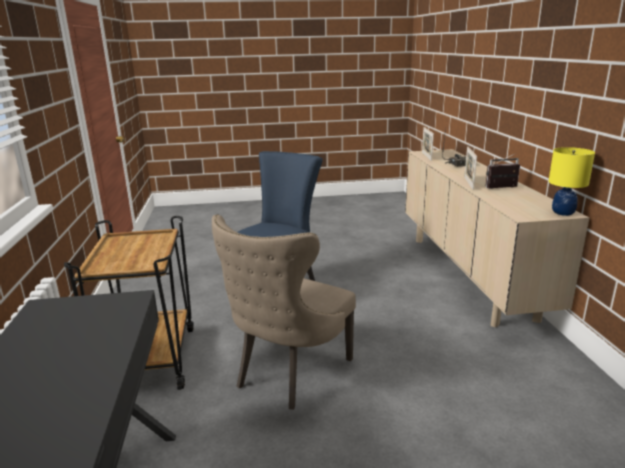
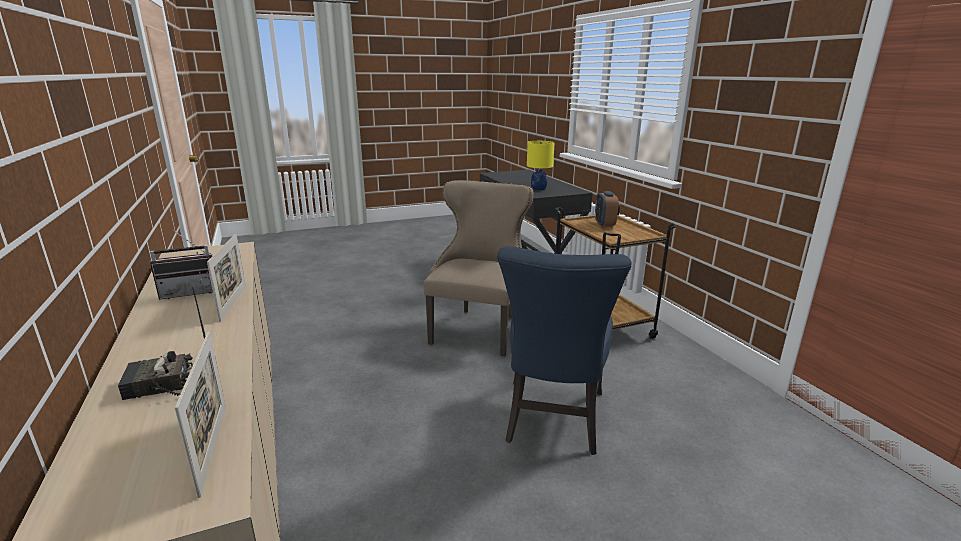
camera: 165 degrees right, 0 degrees up
yellow table lamp [549,147,595,216] -> yellow table lamp moved to [527,141,555,190]
none -> alarm clock [595,191,619,227]

